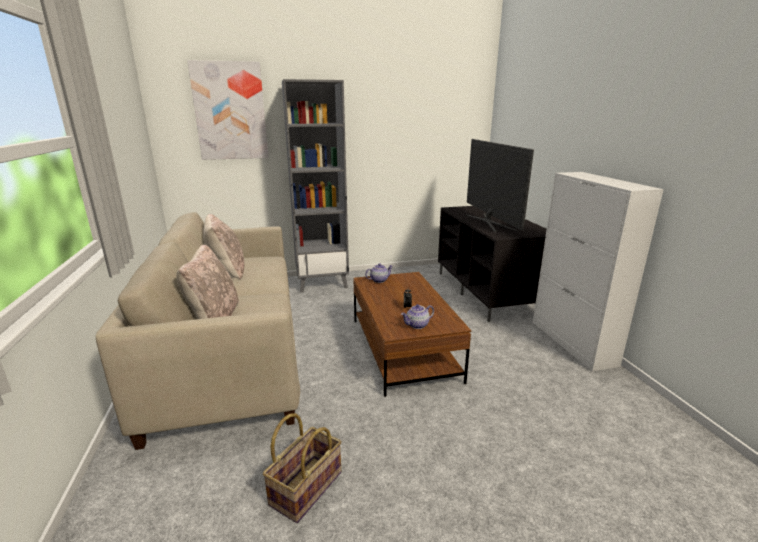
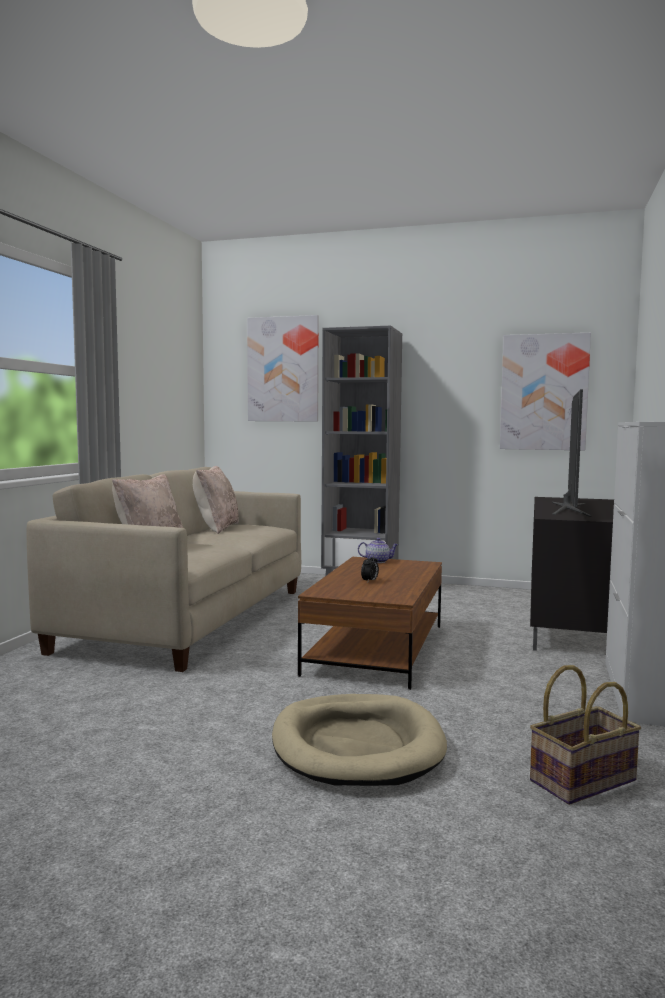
camera: 30 degrees right, 15 degrees down
basket [263,413,341,523] -> basket moved to [530,665,641,805]
teapot [401,304,434,329] -> none
none -> beige dog bed [272,694,447,786]
none -> picture [500,333,591,450]

